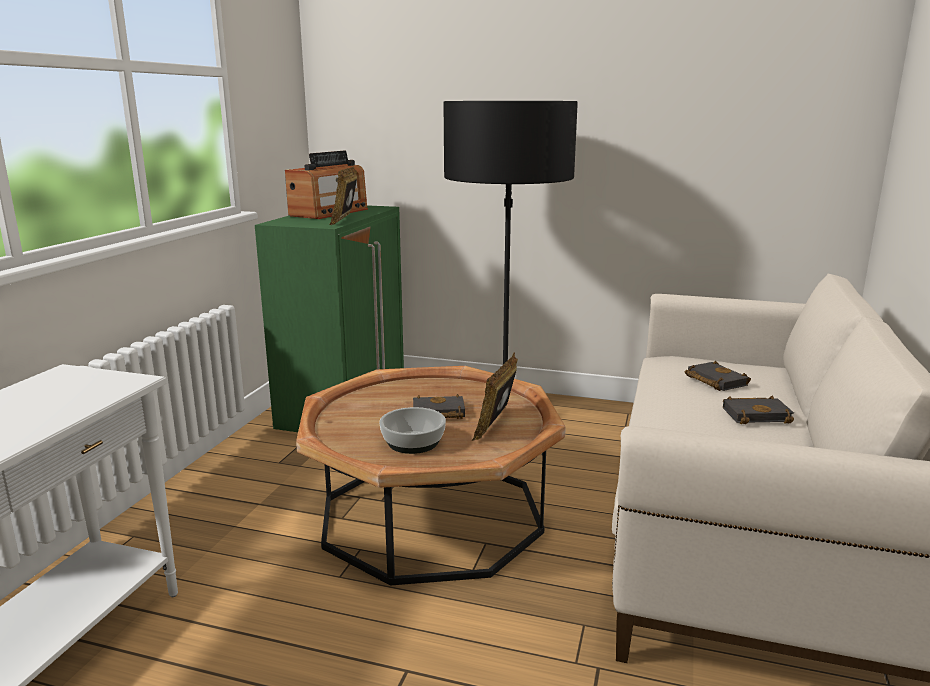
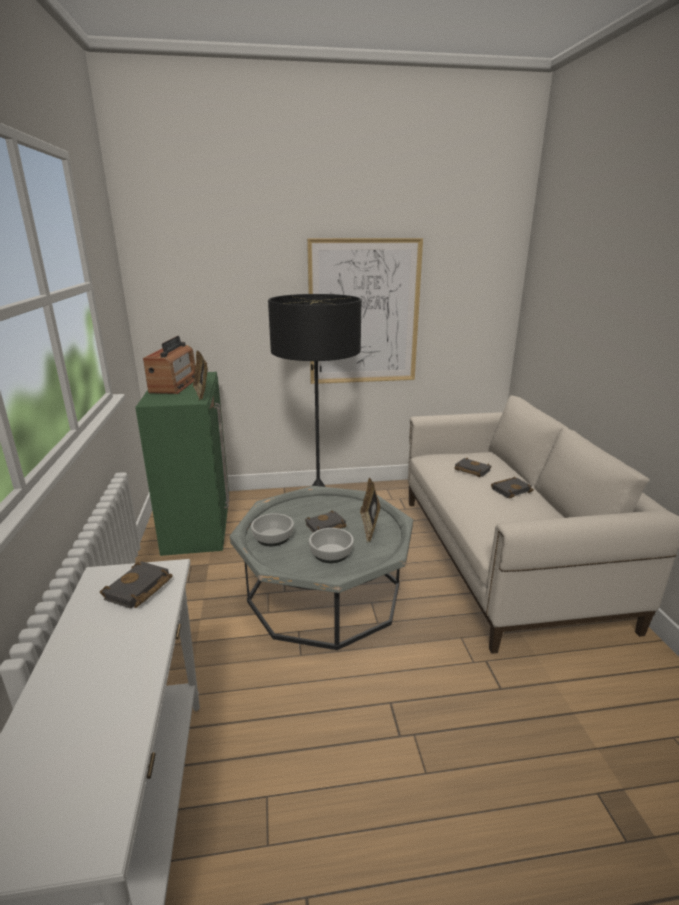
camera: 25 degrees left, 5 degrees up
brown coffee table [296,366,566,586] -> grey coffee table [230,486,413,650]
none -> black book [100,561,173,609]
none -> bowl [251,513,294,546]
none -> picture [307,238,423,384]

